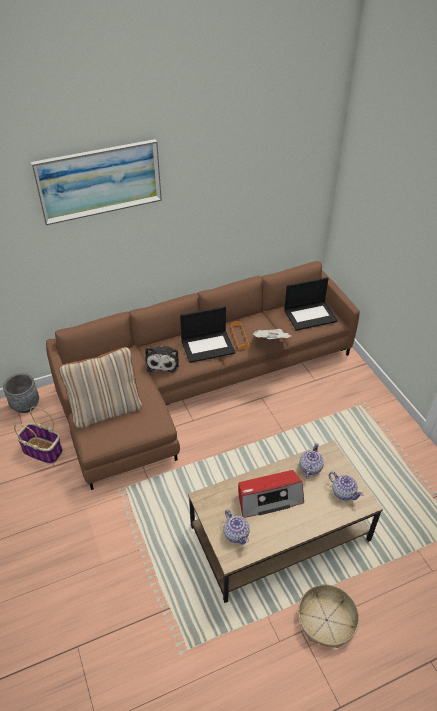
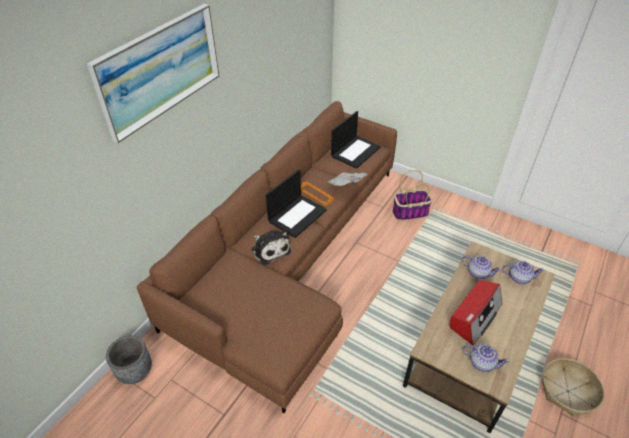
camera: 35 degrees left, 0 degrees up
basket [14,407,63,464] -> basket moved to [393,170,433,221]
beige pillow [59,347,142,428] -> none
teapot [299,443,324,479] -> teapot turned 135 degrees clockwise [462,255,501,279]

